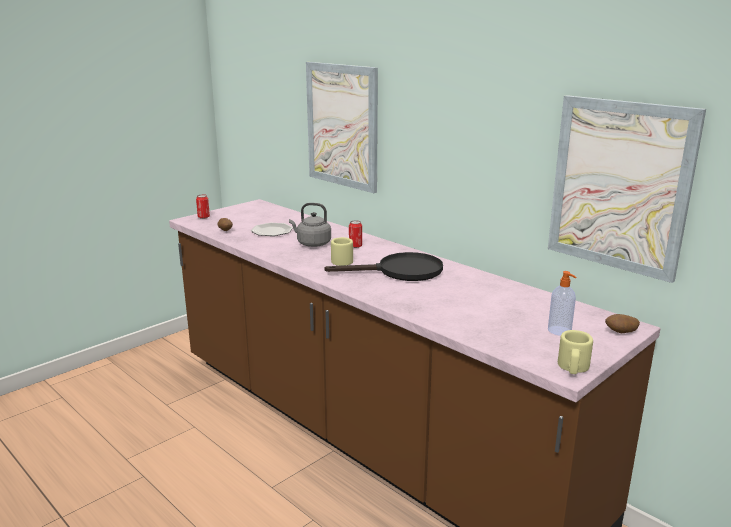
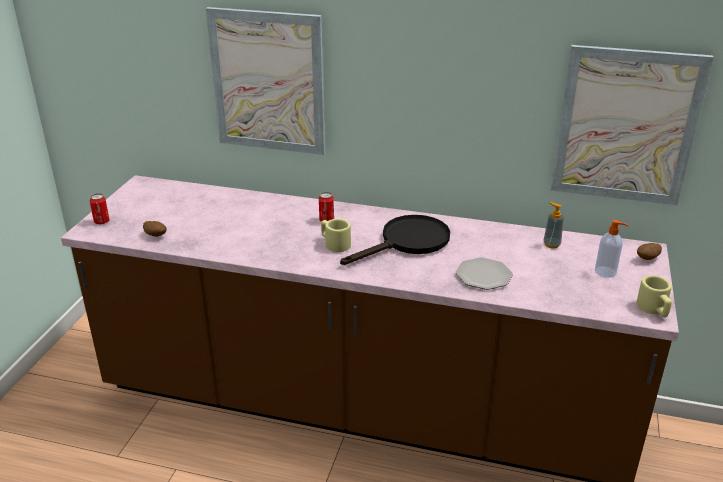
camera: 30 degrees left, 10 degrees up
plate [251,223,293,236] -> plate moved to [456,257,513,290]
grey kettle [289,203,331,247] -> none
none -> soap dispenser [543,202,564,248]

